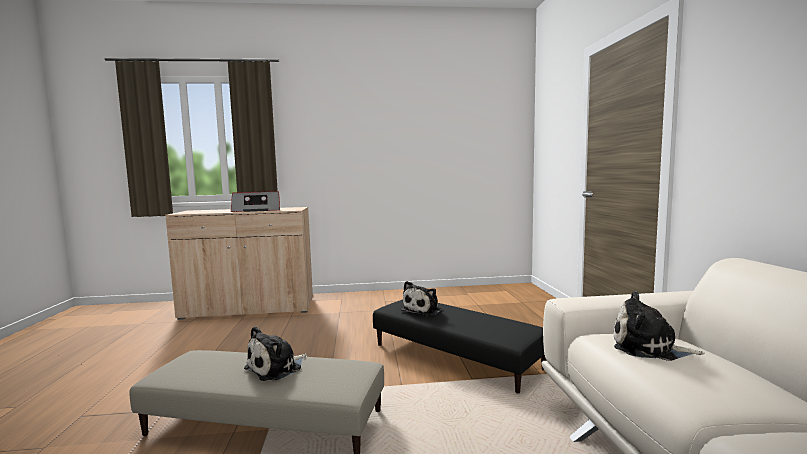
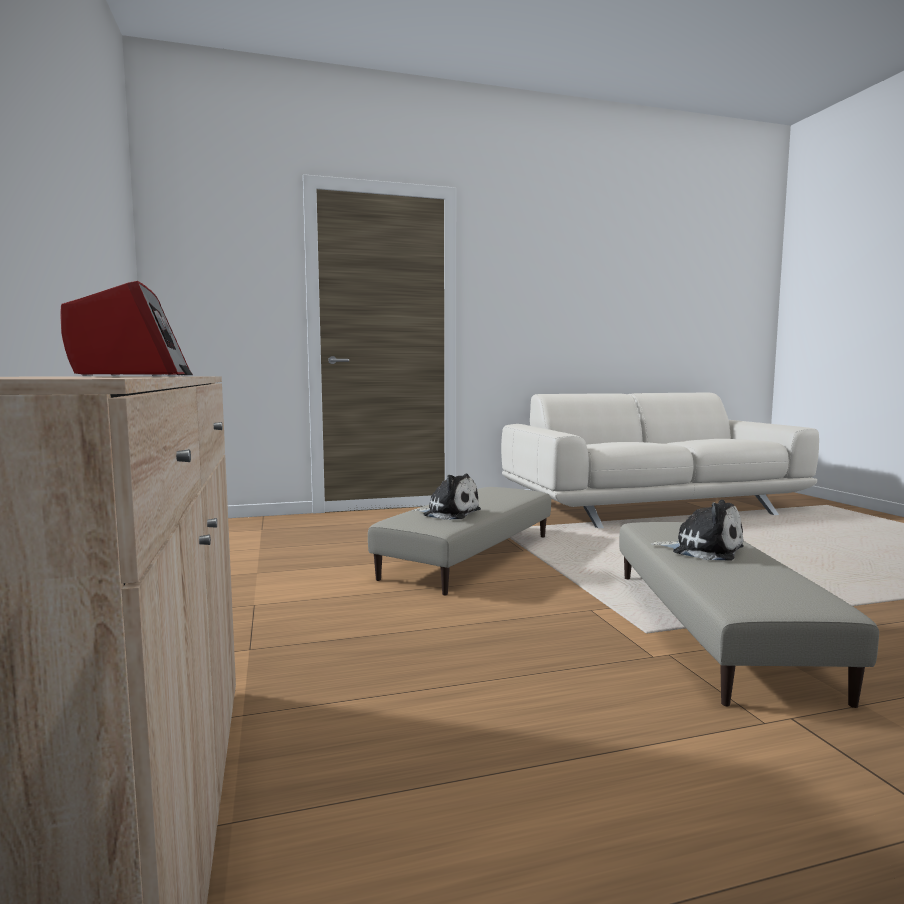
camera: 100 degrees left, 0 degrees up
black ottoman [373,300,547,394] -> beige ottoman [368,487,551,595]
plush toy [614,291,704,361] -> none

